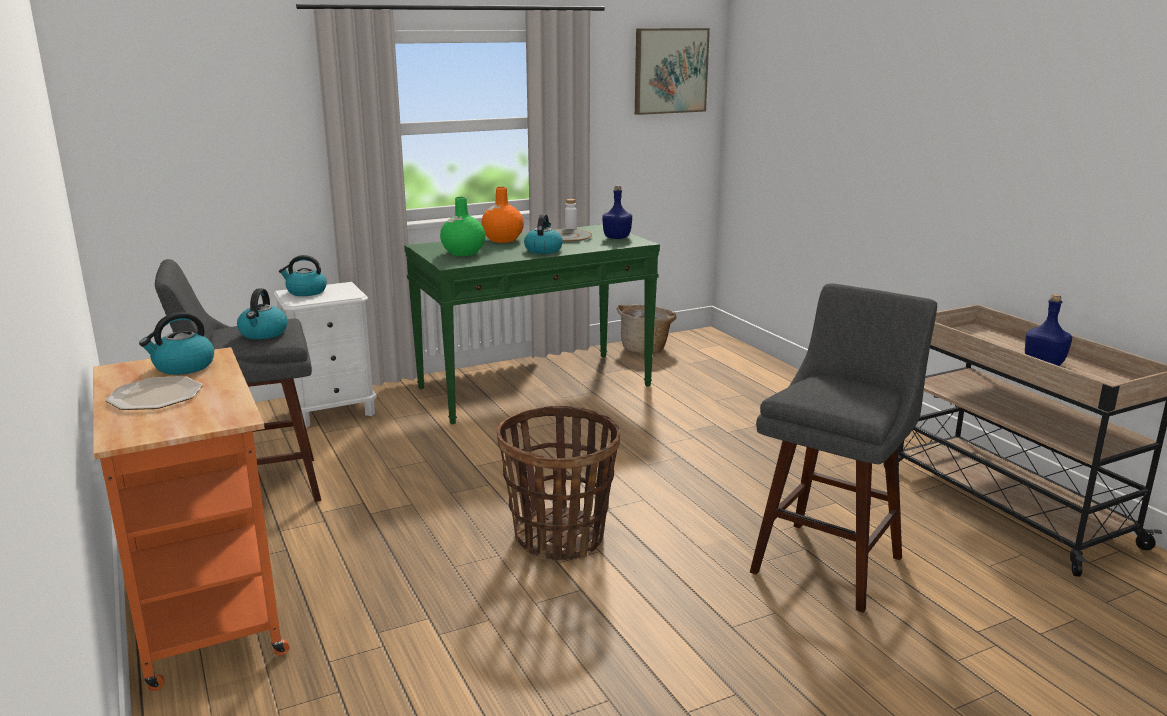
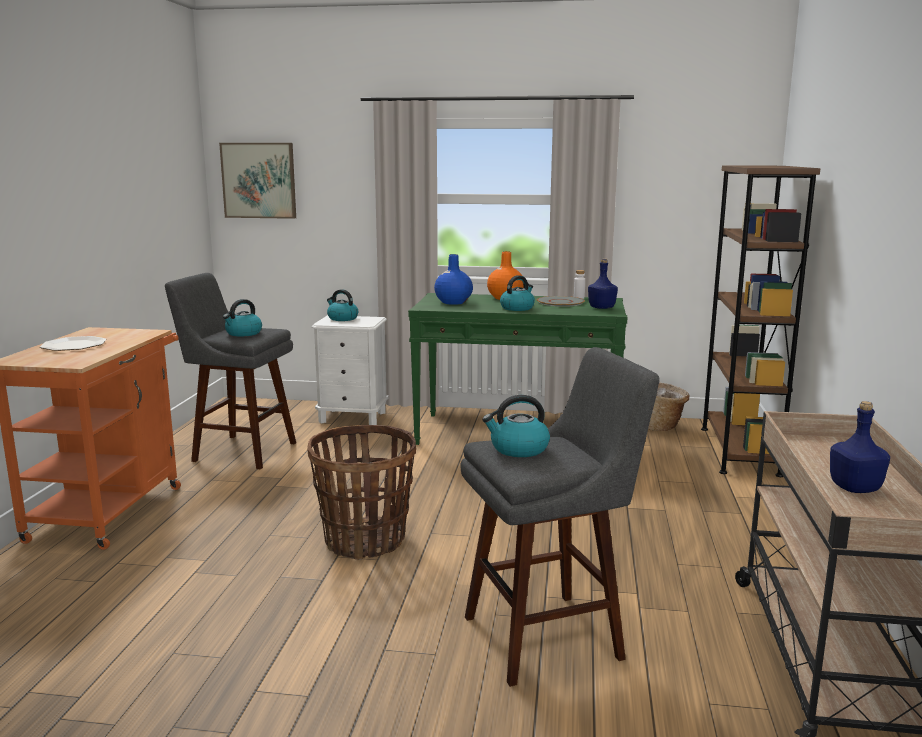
camera: 35 degrees right, 5 degrees down
kettle [139,312,214,375] -> kettle moved to [482,395,550,457]
green vase [440,197,485,256] -> blue vase [434,254,473,305]
picture [635,28,710,115] -> picture moved to [219,143,296,219]
none -> brown bookcase [701,165,820,477]

